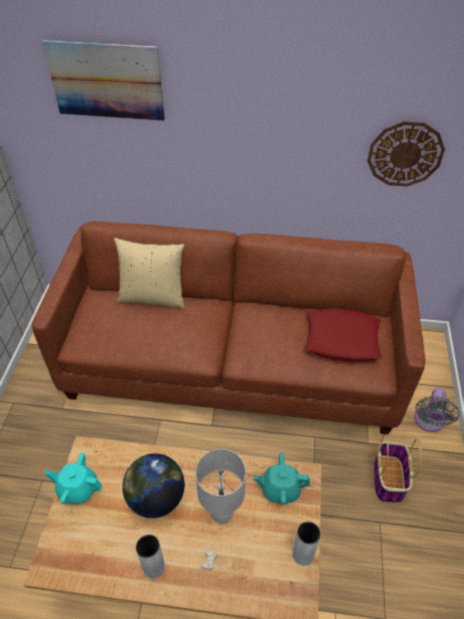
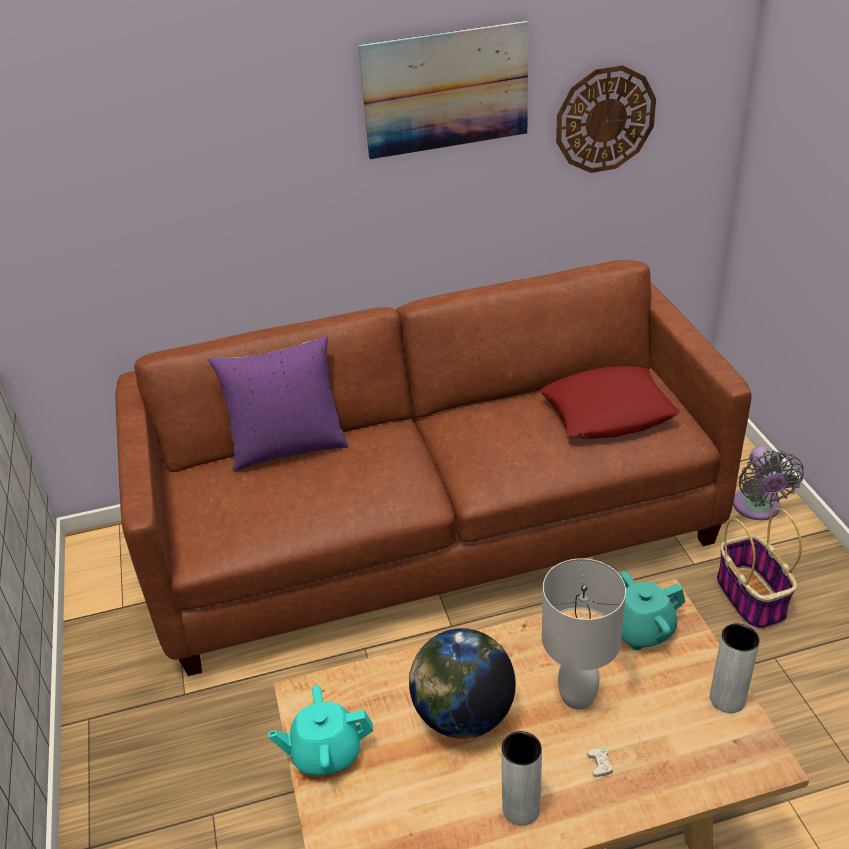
camera: 20 degrees left, 10 degrees down
picture [42,40,165,121] -> picture moved to [358,21,528,160]
beige pillow [114,238,184,309] -> purple pillow [208,335,348,472]

